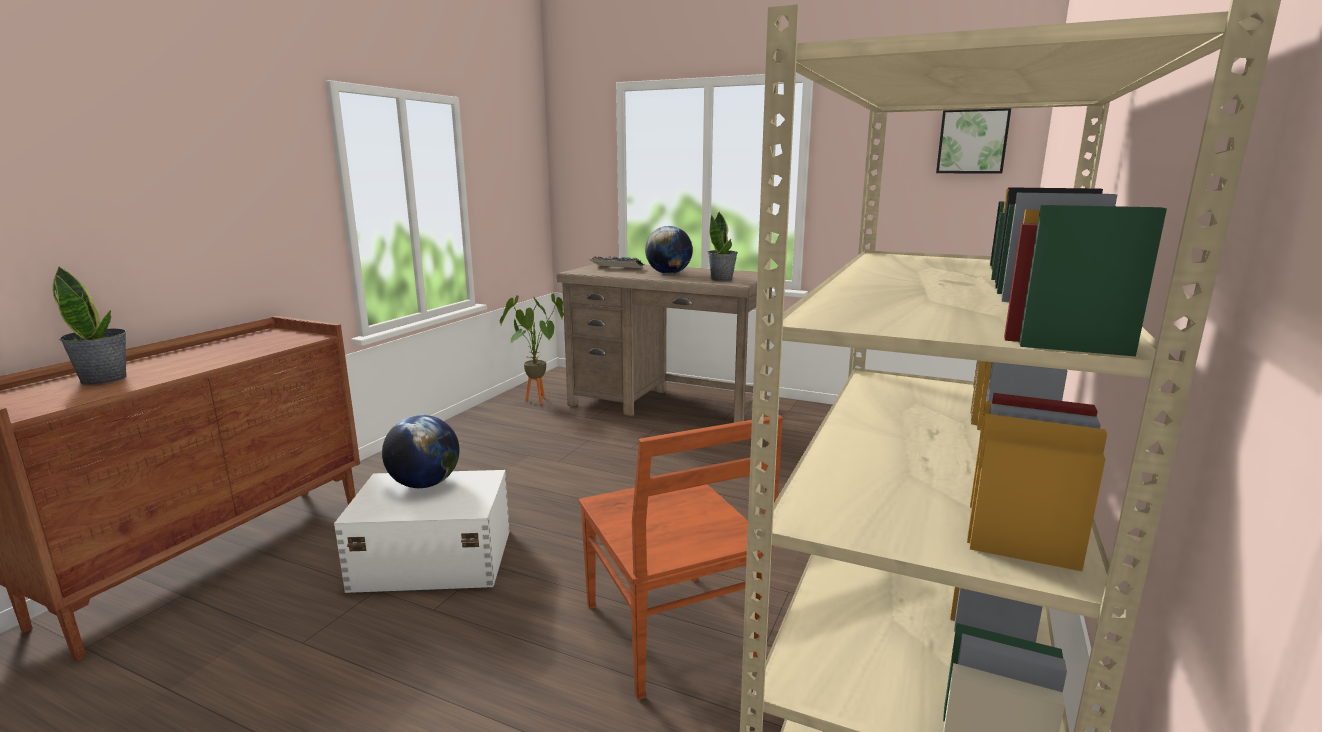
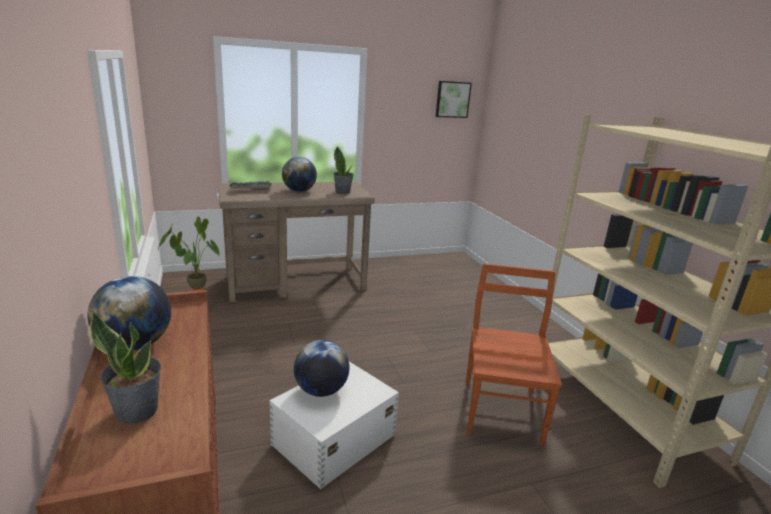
camera: 45 degrees left, 5 degrees up
brown chair [579,415,783,700] -> brown chair turned 105 degrees counterclockwise [466,263,562,445]
none -> globe [87,276,171,350]

